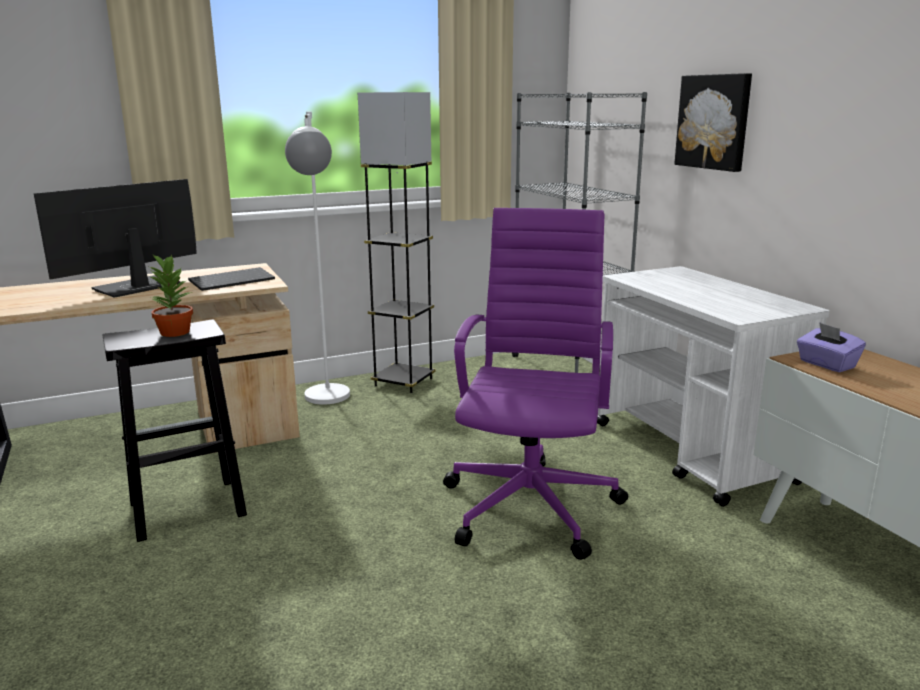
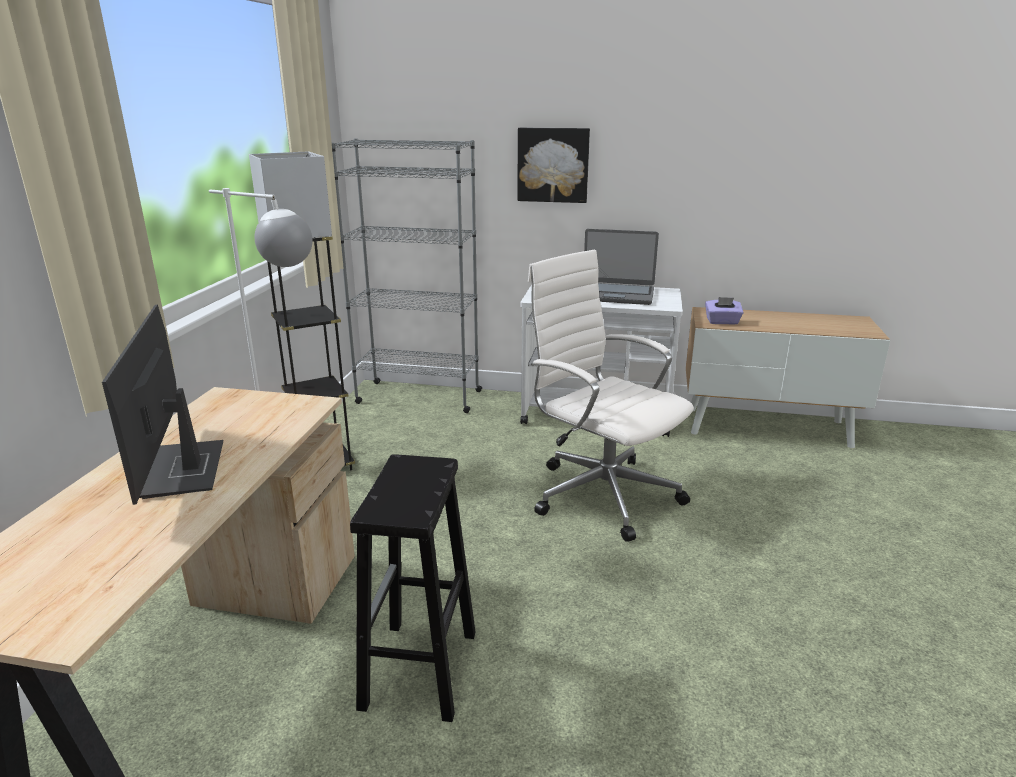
camera: 55 degrees left, 5 degrees up
potted plant [149,254,193,337] -> none
keyboard [188,267,275,291] -> none
purple office chair [443,208,628,560] -> white office chair [528,249,694,542]
none -> laptop [584,229,659,305]

